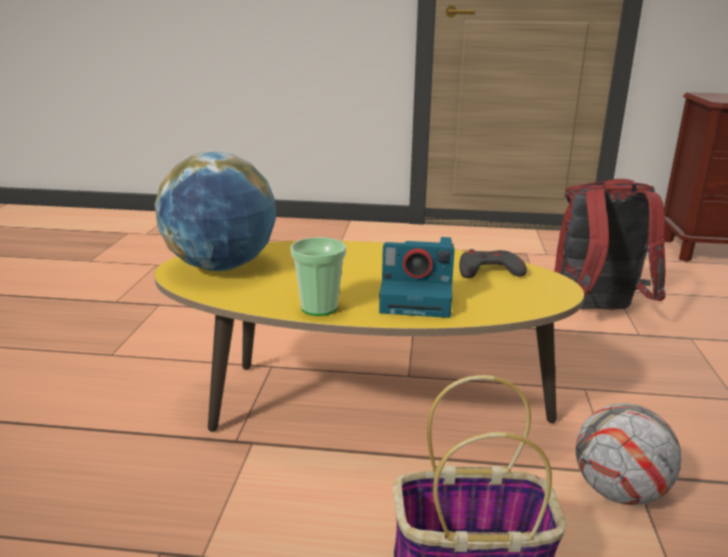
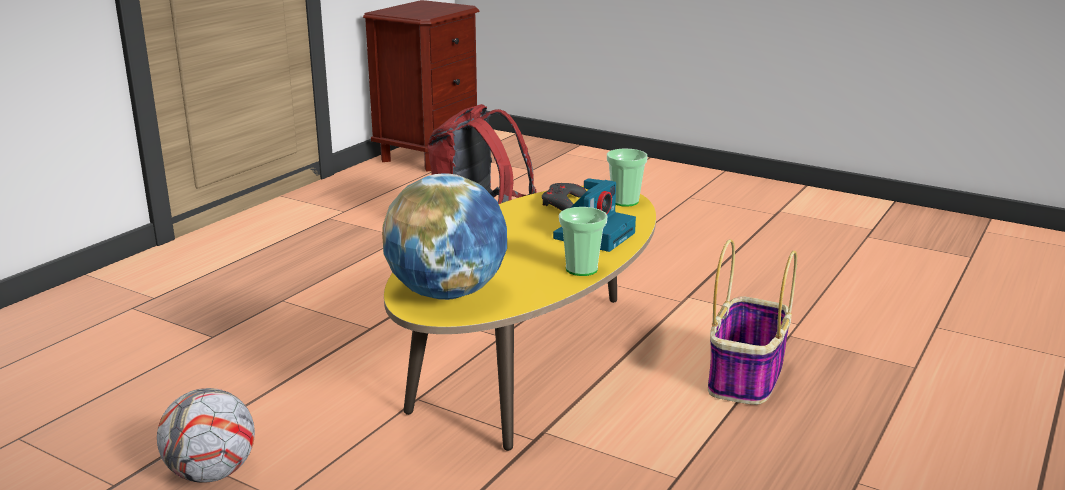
camera: 65 degrees left, 0 degrees up
football [576,403,682,505] -> football moved to [157,388,255,483]
none -> cup [607,149,648,206]

